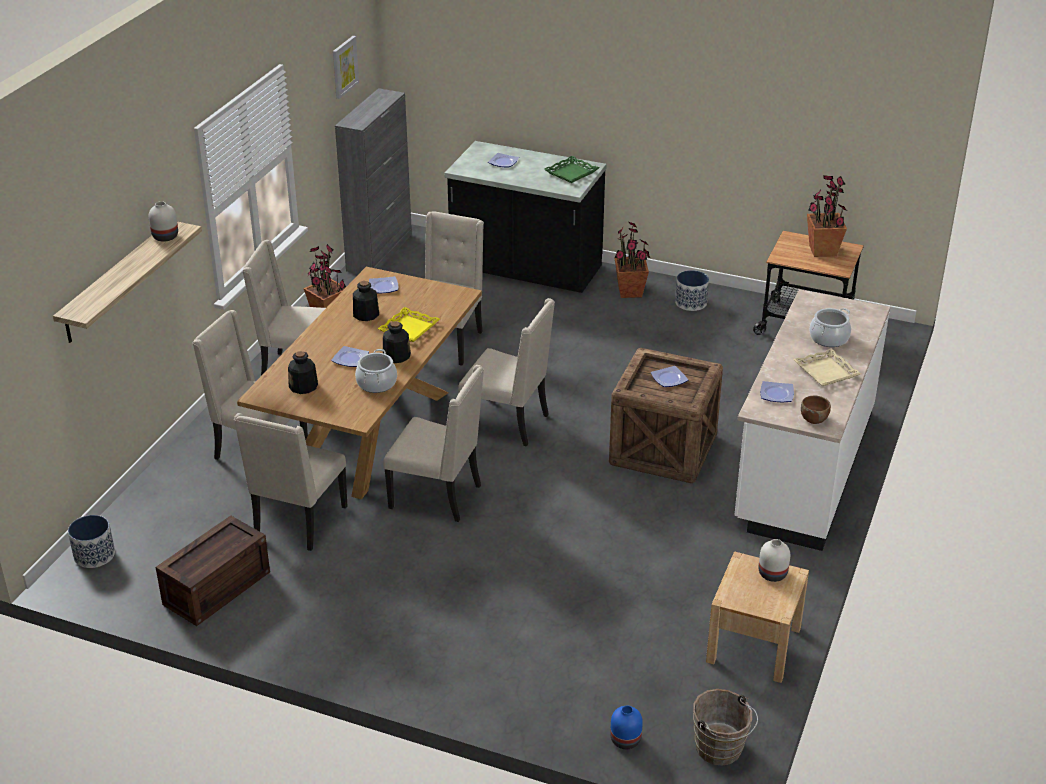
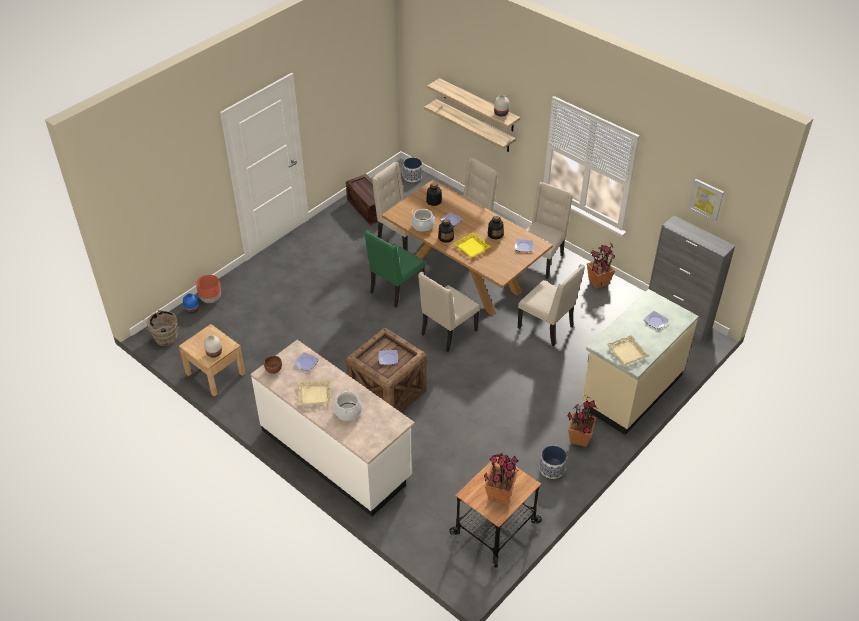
camera: 110 degrees right, 10 degrees up
beige chair [383,365,484,522] -> green chair [364,230,425,308]
black counter [444,141,607,293] -> beige counter [582,289,699,435]
green tray [544,156,599,183] -> beige tray [606,335,649,365]
none -> brown planter [196,275,221,303]
none -> shelf [424,99,516,152]

